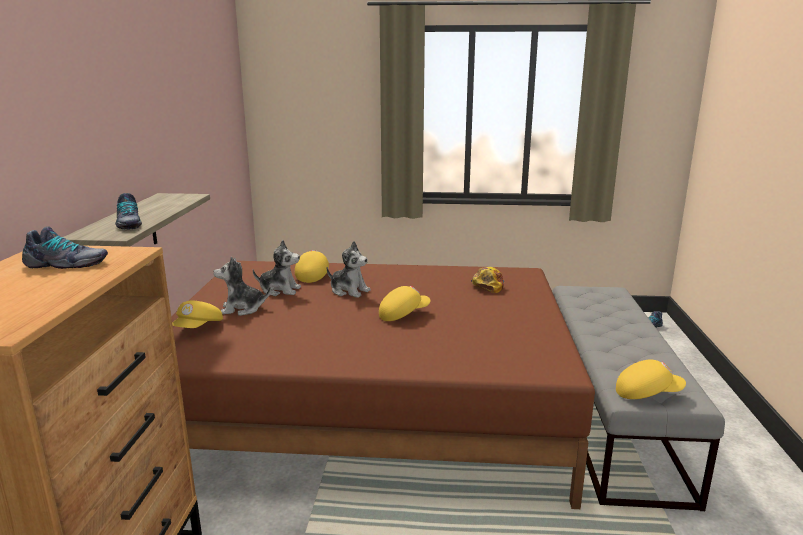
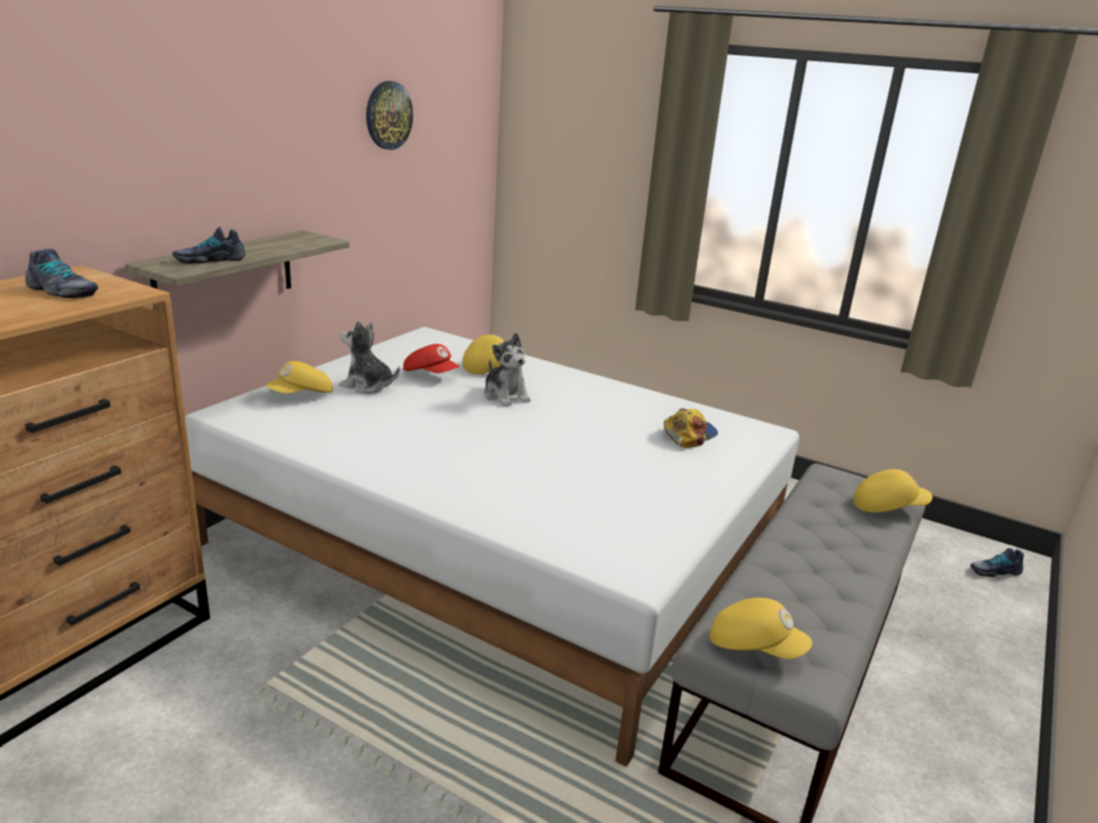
camera: 25 degrees right, 5 degrees up
shoe [115,193,142,230] -> shoe turned 60 degrees clockwise [172,227,245,264]
brown bed [171,261,595,509] -> white bed [185,327,799,767]
plush toy [253,240,301,296] -> red cap [403,344,459,373]
yellow cap [379,286,430,321] -> yellow cap moved to [854,469,933,513]
none -> wall clock [366,81,413,150]

